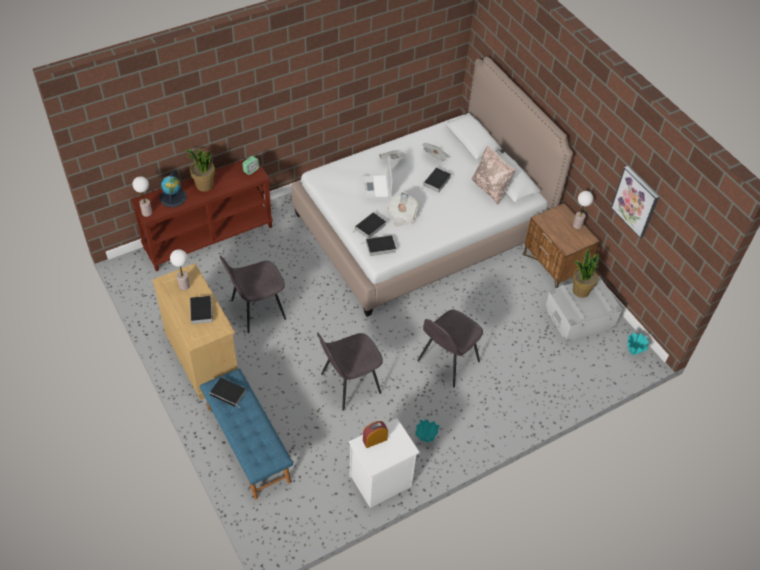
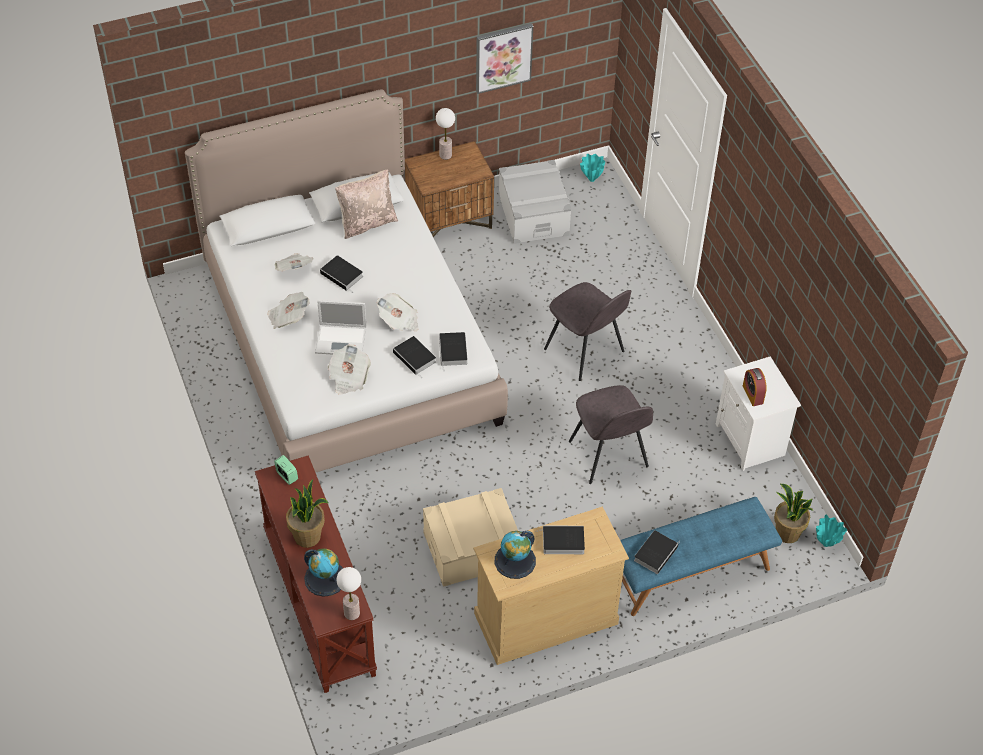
camera: 80 degrees left, 0 degrees up
table lamp [170,249,190,290] -> globe [495,531,536,579]
grey chair [220,256,286,333] -> beige storage box [423,488,518,587]
turquoise vase [415,419,440,442] -> turquoise vase moved to [816,515,847,547]
potted plant [573,248,599,298] -> potted plant moved to [774,484,813,543]
none -> newspaper [328,344,371,394]

